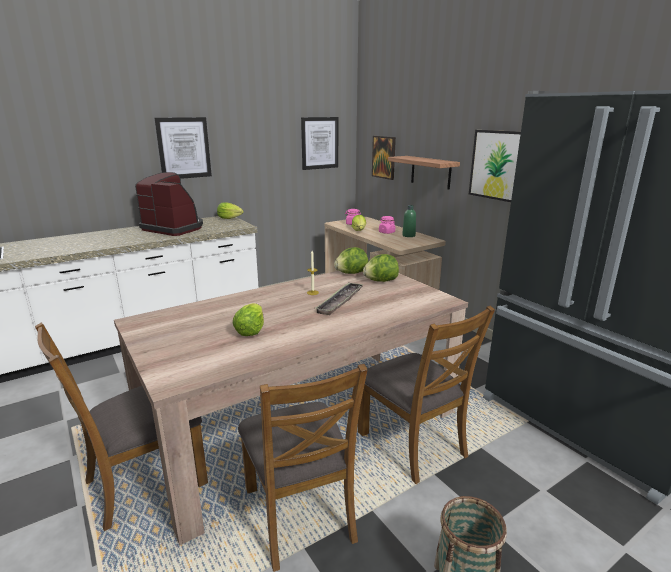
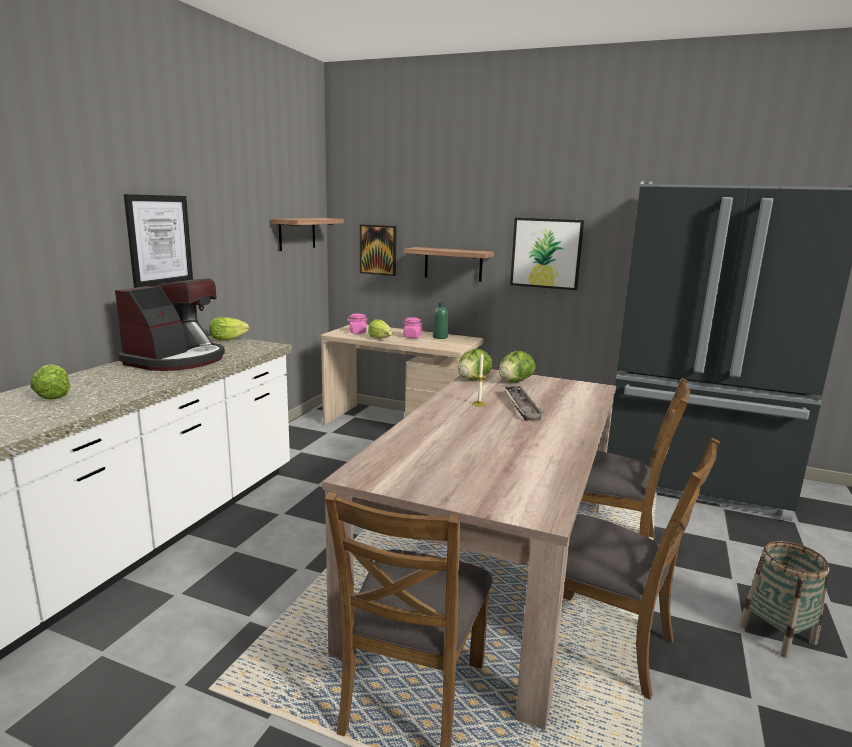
camera: 35 degrees left, 5 degrees down
coffee machine [135,172,203,236] -> coffee machine turned 120 degrees clockwise [115,279,225,371]
lettuce [233,303,264,336] -> lettuce moved to [31,364,70,400]
picture [301,117,338,170] -> shelf [271,218,344,251]

